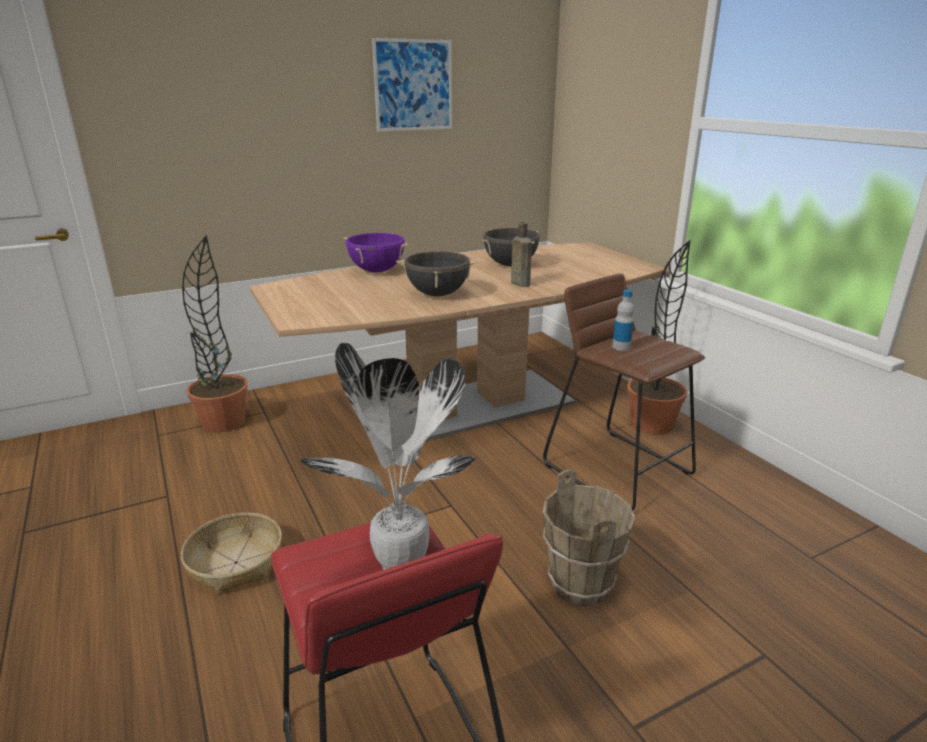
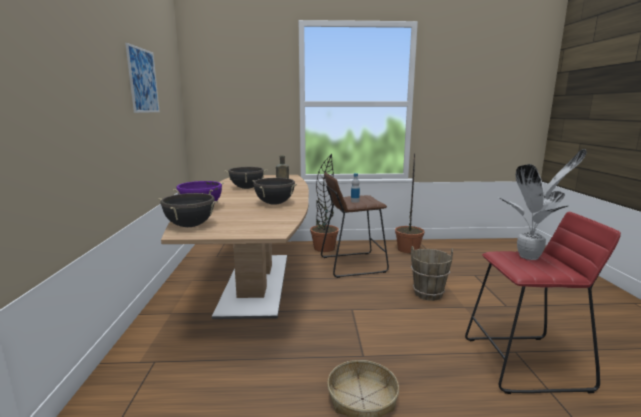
camera: 65 degrees left, 10 degrees down
potted plant [182,235,248,432] -> potted plant moved to [395,153,425,253]
none -> black cooking pot [159,193,218,227]

